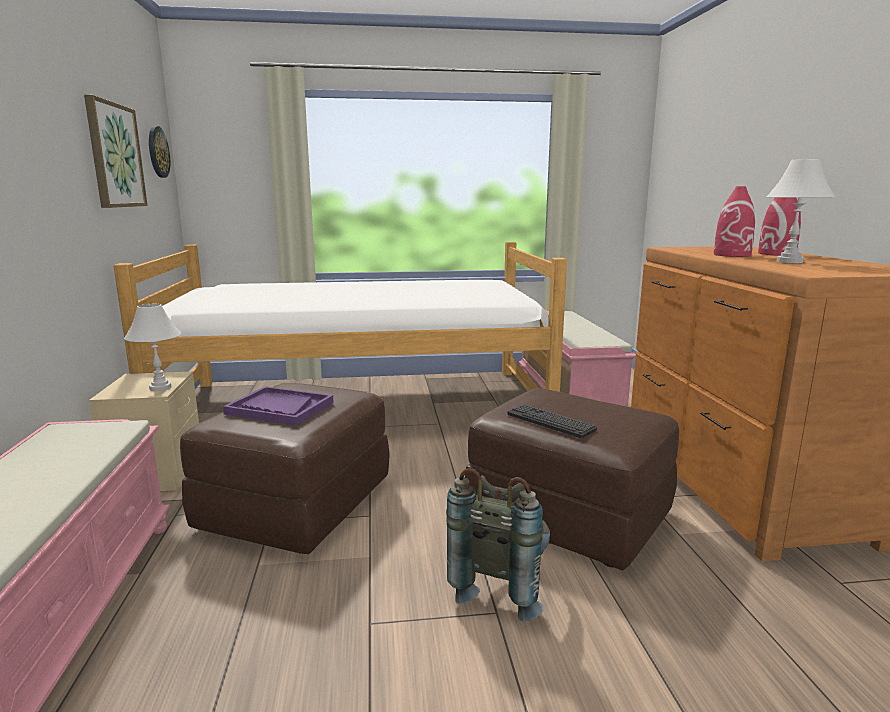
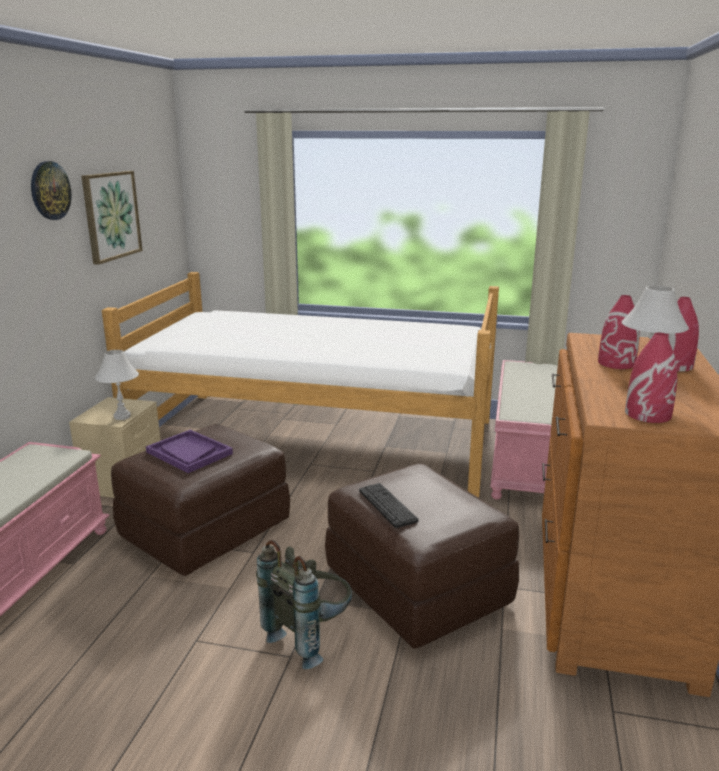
camera: 20 degrees right, 5 degrees up
wall clock [149,126,170,178] -> wall clock moved to [31,161,72,220]
none -> red vase [625,332,677,423]

